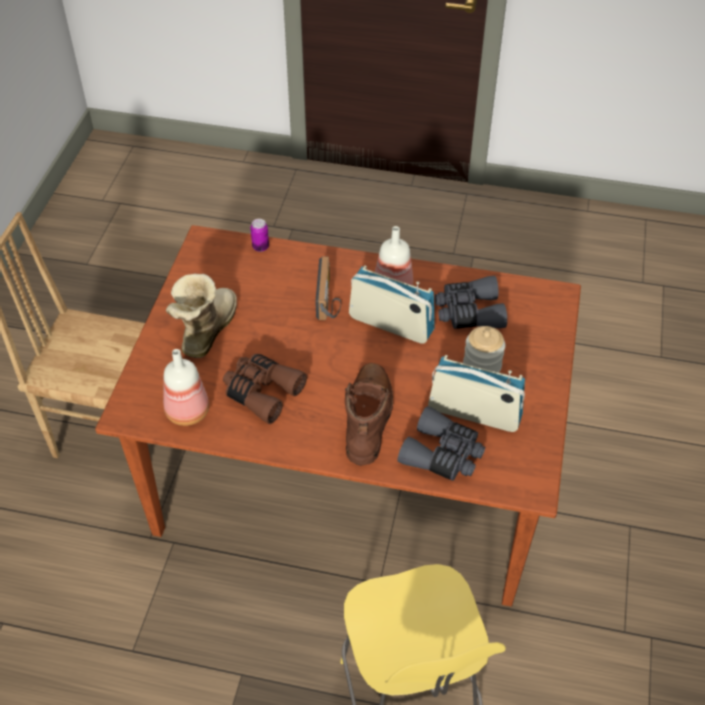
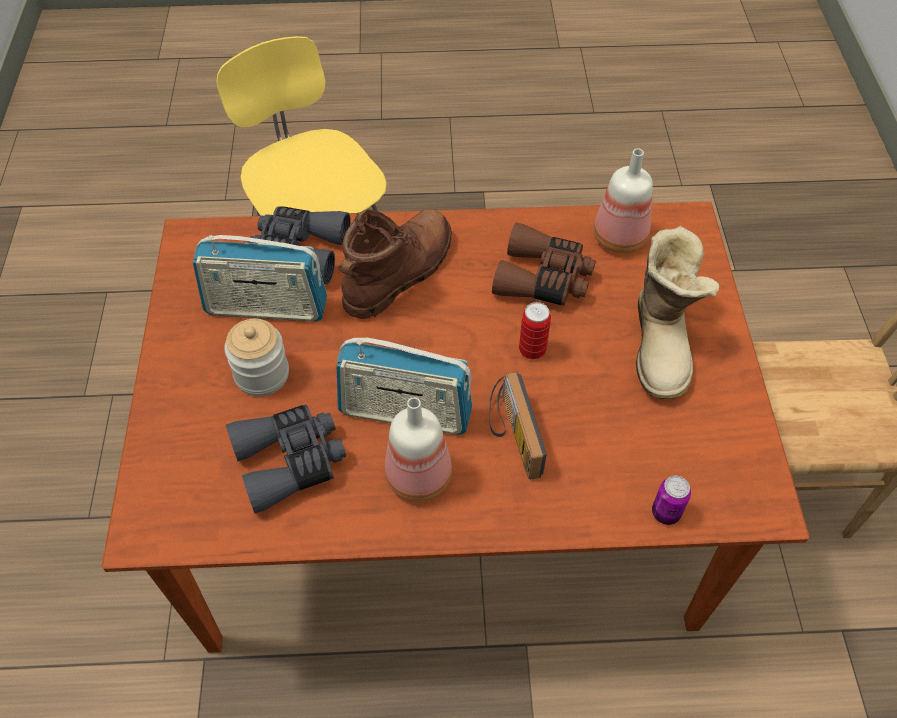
camera: 165 degrees right, 5 degrees up
brown boot [345,363,393,466] -> brown boot turned 135 degrees counterclockwise [338,209,452,319]
none -> can [519,302,551,360]

